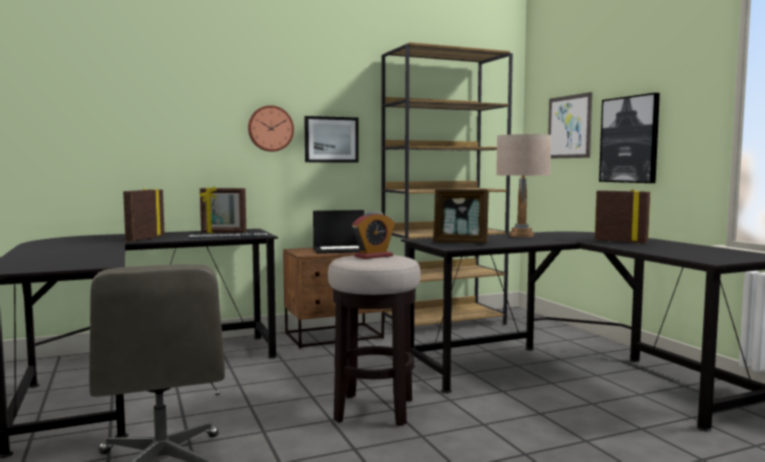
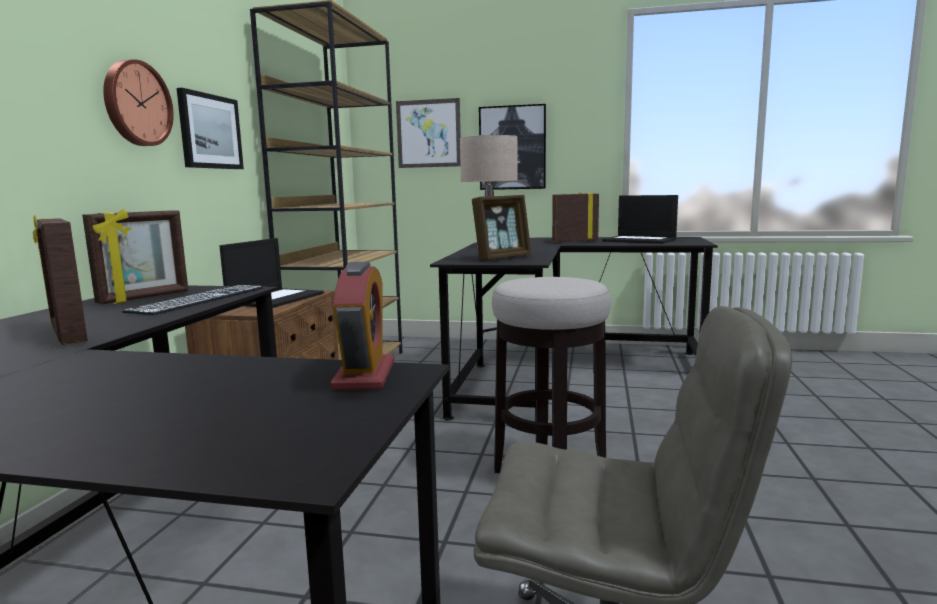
camera: 55 degrees left, 5 degrees up
alarm clock [352,212,395,259] -> alarm clock moved to [330,262,394,390]
none -> laptop [602,195,678,244]

